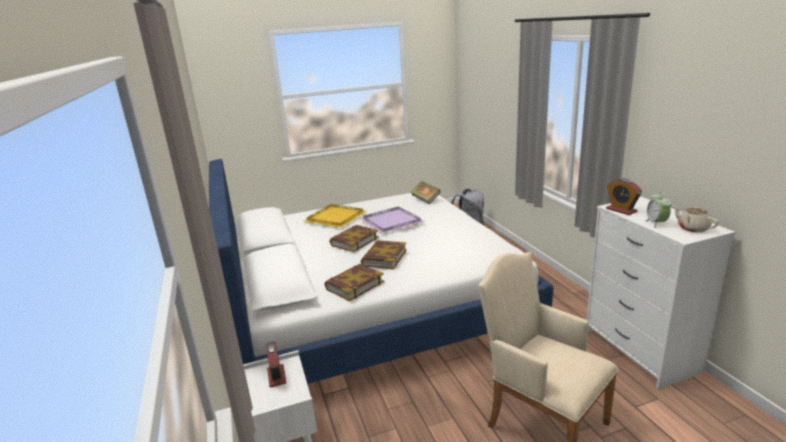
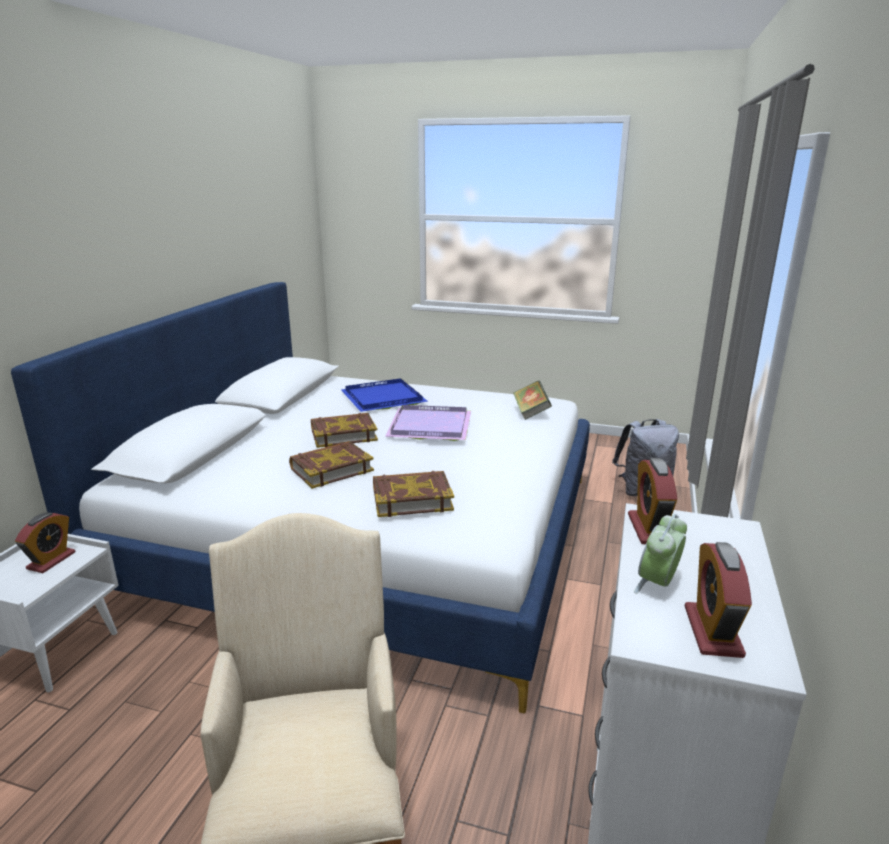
camera: 35 degrees right, 0 degrees up
yellow tray [304,204,366,228] -> blue tray [341,378,428,412]
book [324,264,384,301] -> book moved to [373,471,454,517]
beige teapot [672,205,719,232] -> alarm clock [685,542,752,658]

